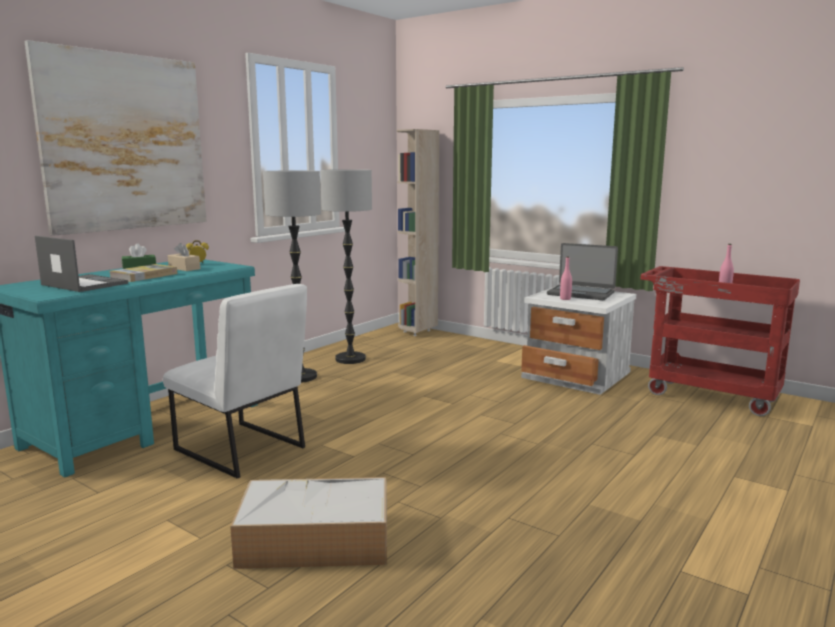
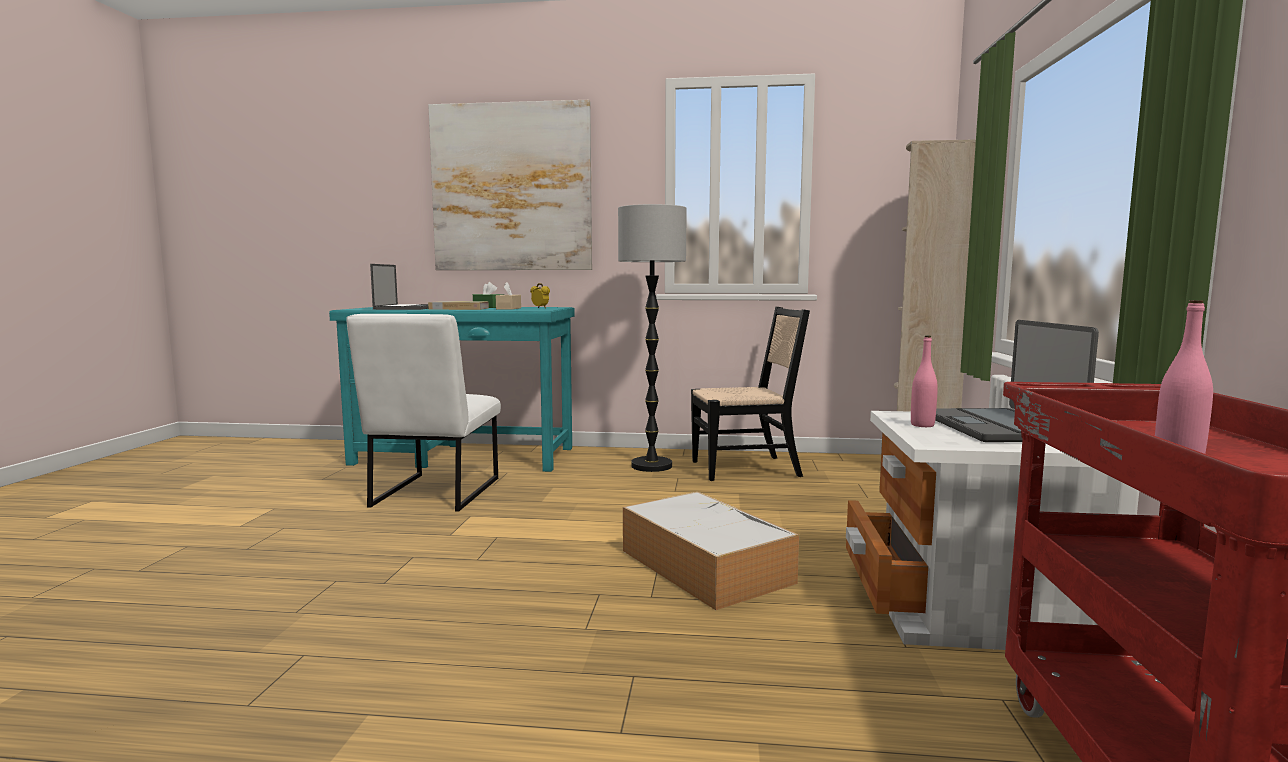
camera: 60 degrees right, 5 degrees down
storage box [230,477,387,569] -> storage box moved to [623,492,799,610]
floor lamp [320,169,372,364] -> chair [691,307,810,481]

